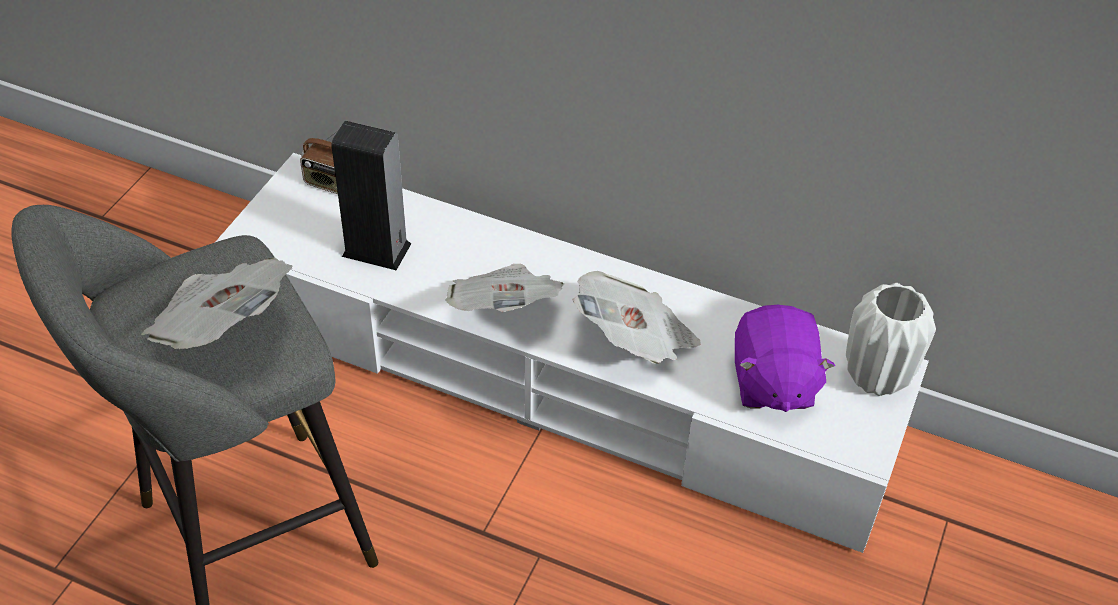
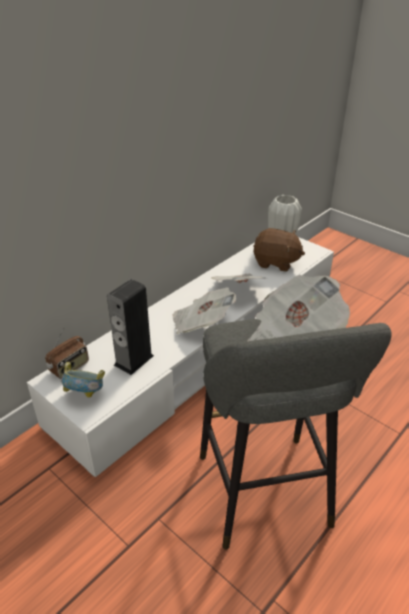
camera: 70 degrees left, 10 degrees down
purple plush toy [735,305,835,412] -> brown plush toy [253,228,305,272]
none -> bowl [61,362,105,397]

